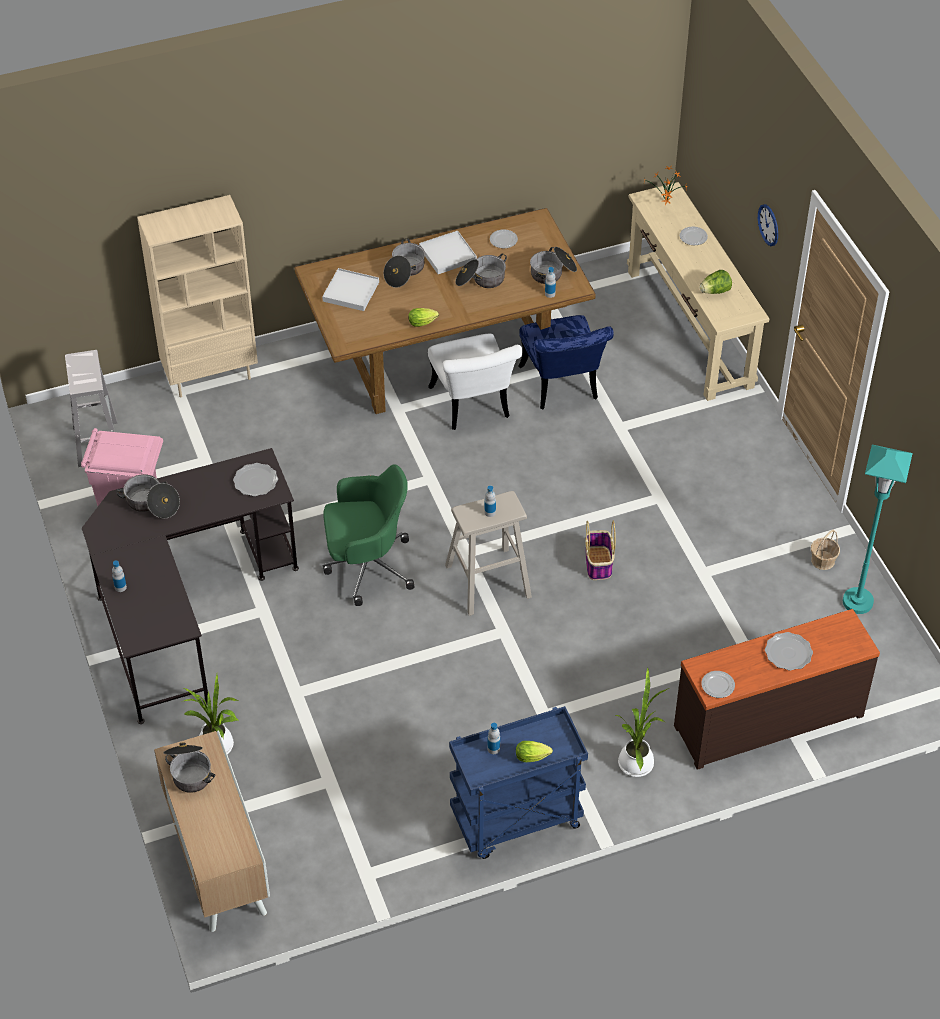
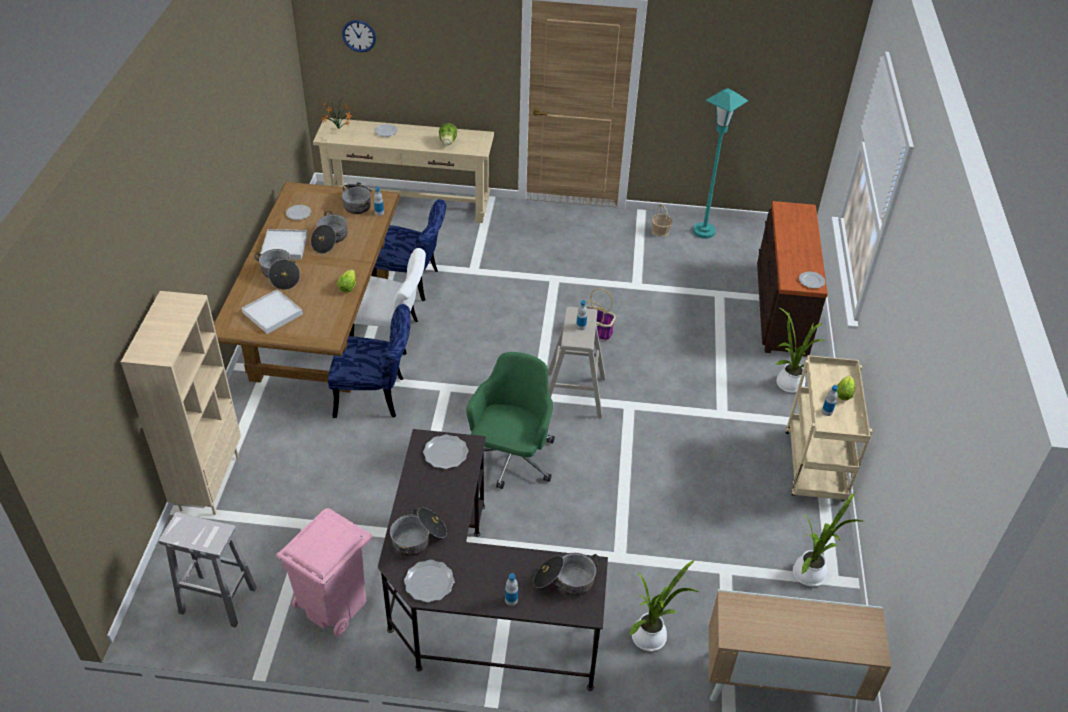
camera: 65 degrees left, 5 degrees down
cooking pot [163,742,215,793] -> cooking pot moved to [533,553,600,596]
blue cart [449,706,588,859] -> beige cart [785,355,872,501]
wall clock [758,204,778,246] -> wall clock moved to [342,20,376,52]
plate [765,632,813,671] -> plate moved to [404,560,455,603]
none -> blue chair [328,304,411,418]
none -> potted plant [793,492,862,587]

